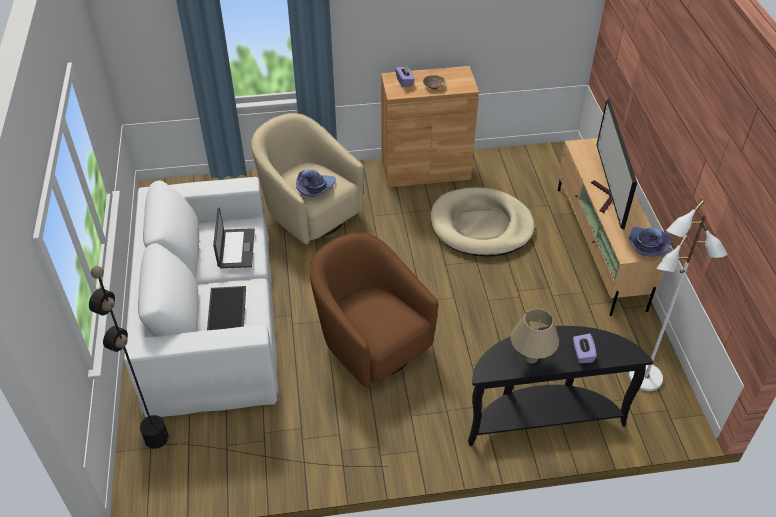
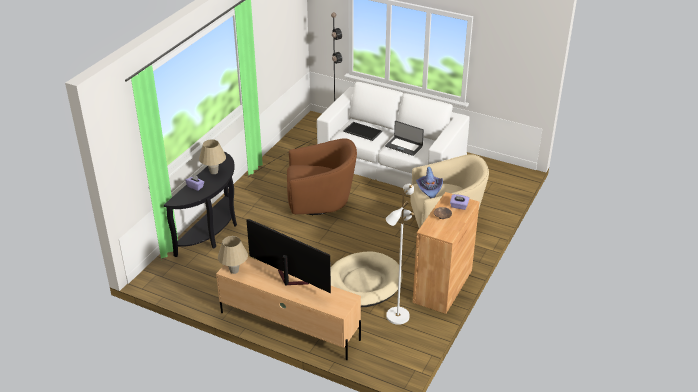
camera: 125 degrees right, 10 degrees down
white floor lamp [629,199,727,391] -> white floor lamp moved to [386,184,414,325]
purple hat [629,227,672,256] -> beige table lamp [218,236,248,274]

